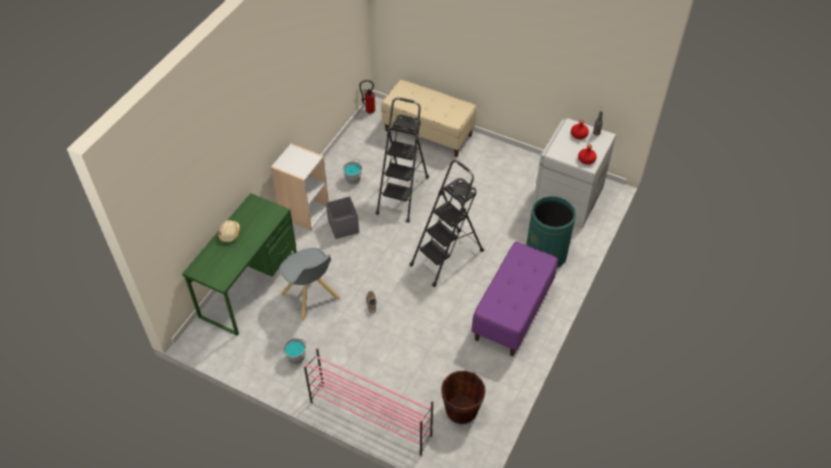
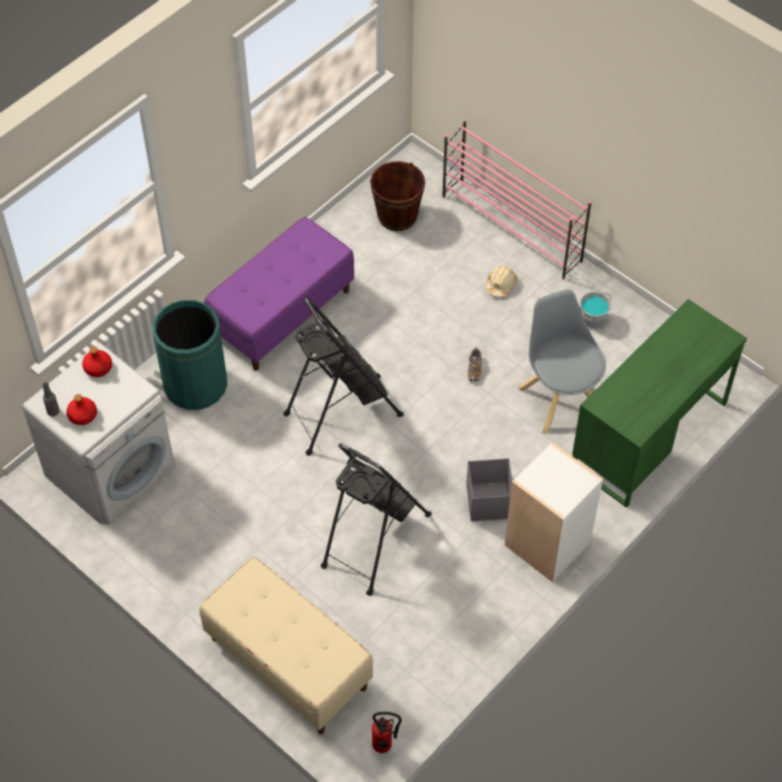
camera: 165 degrees left, 5 degrees up
beige hard hat [218,220,240,242] -> beige hard hat moved to [486,265,517,297]
grey bucket [342,159,362,185] -> none

